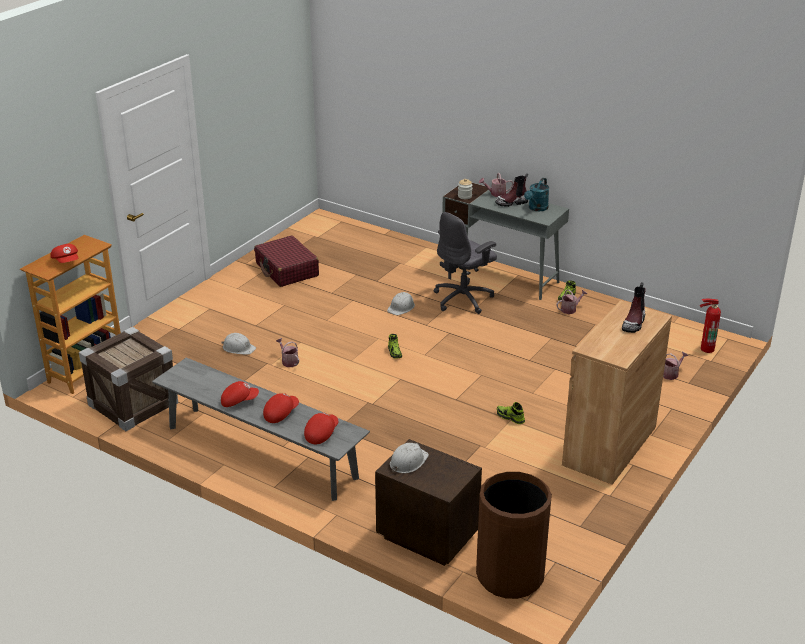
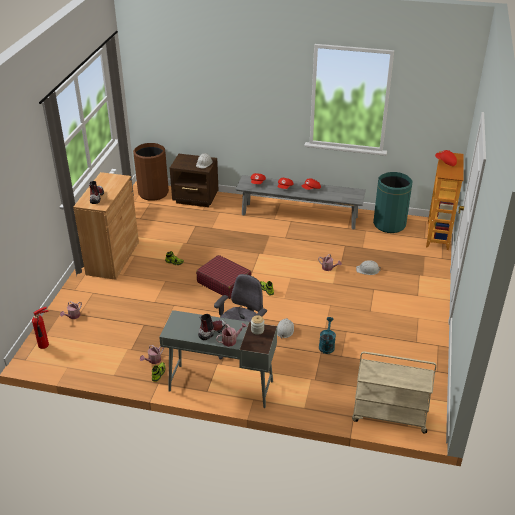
camera: 160 degrees right, 5 degrees up
crate [79,327,178,431] -> green trash can [373,172,413,233]
red suitcase [254,236,319,287] -> red suitcase moved to [196,255,252,299]
turquoise watering can [524,178,549,211] -> turquoise watering can moved to [319,317,336,354]
none -> beige cart [352,351,436,433]

